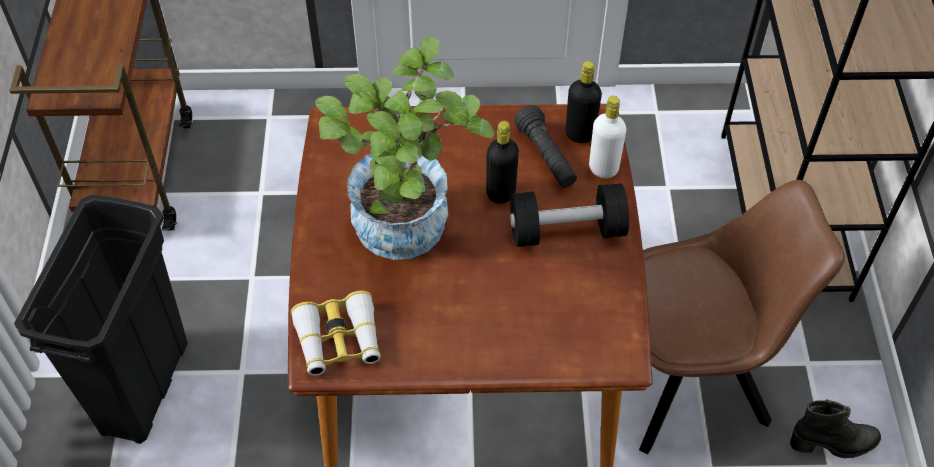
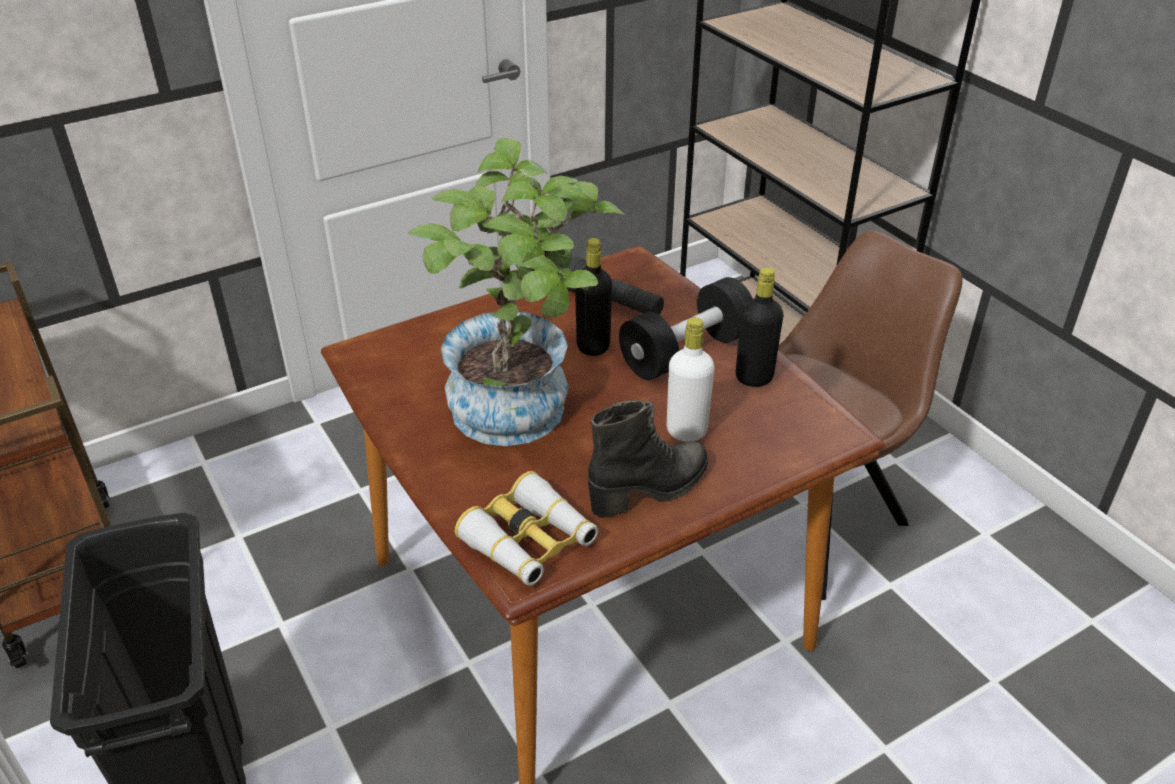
camera: 30 degrees left, 15 degrees down
black bottle [565,61,602,143] -> black bottle moved to [736,267,783,387]
white bottle [589,96,626,178] -> white bottle moved to [667,318,715,442]
black boot [790,399,881,458] -> black boot moved to [587,400,708,518]

